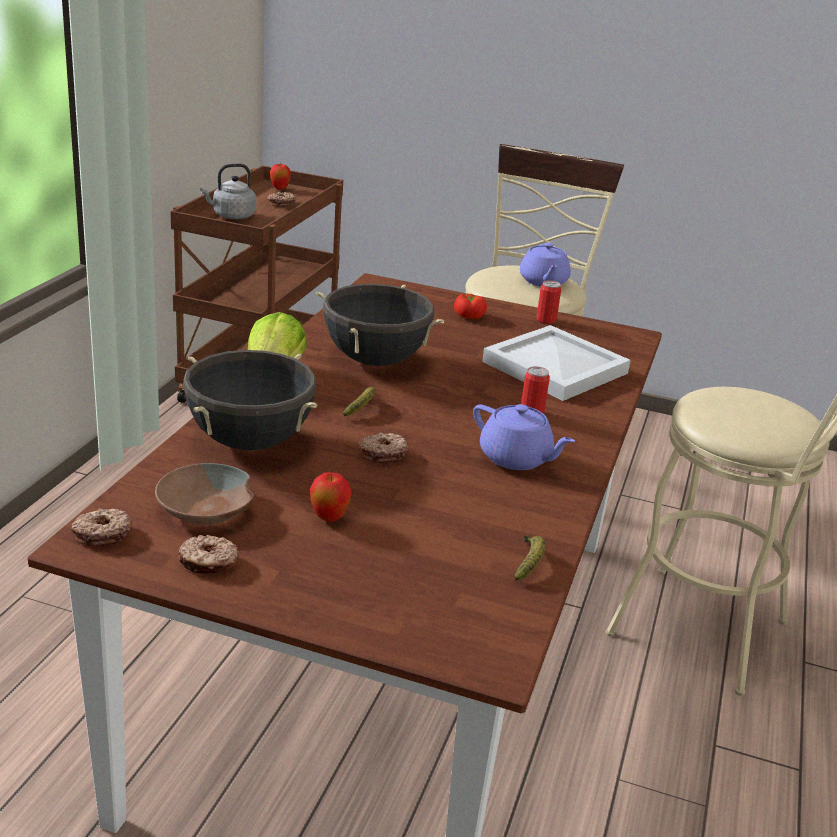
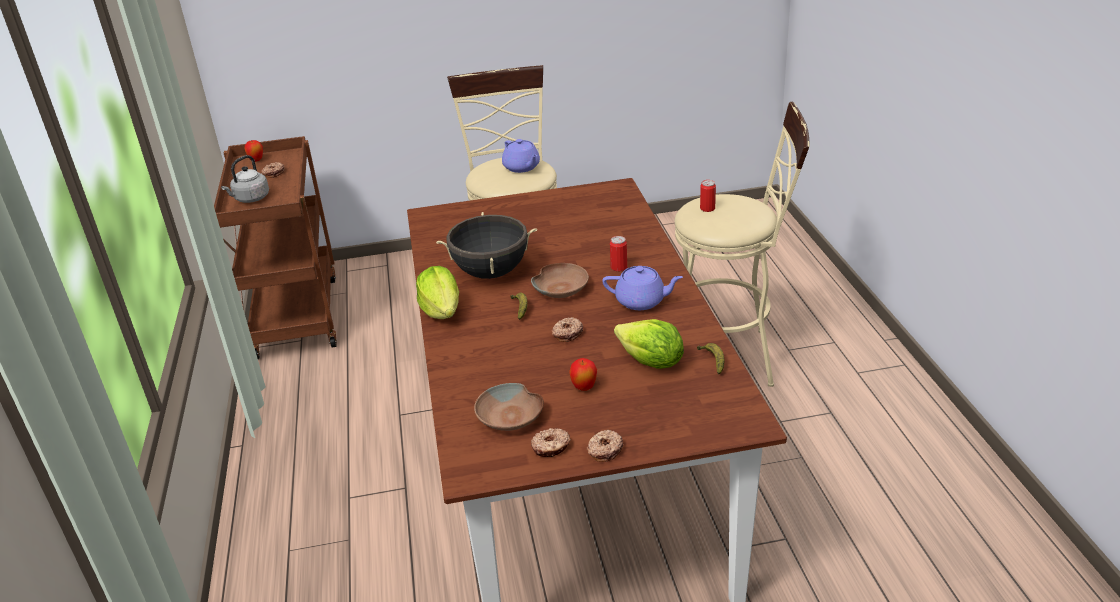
camera: 25 degrees left, 5 degrees up
donut [71,508,132,547] -> donut moved to [587,430,623,462]
black cooking pot [183,350,318,450] -> none
tomato [454,294,487,319] -> none
white tray [482,325,631,401] -> none
can [536,280,561,324] -> can moved to [700,180,716,212]
none -> brown bowl [531,263,589,298]
none -> lettuce [614,319,684,369]

